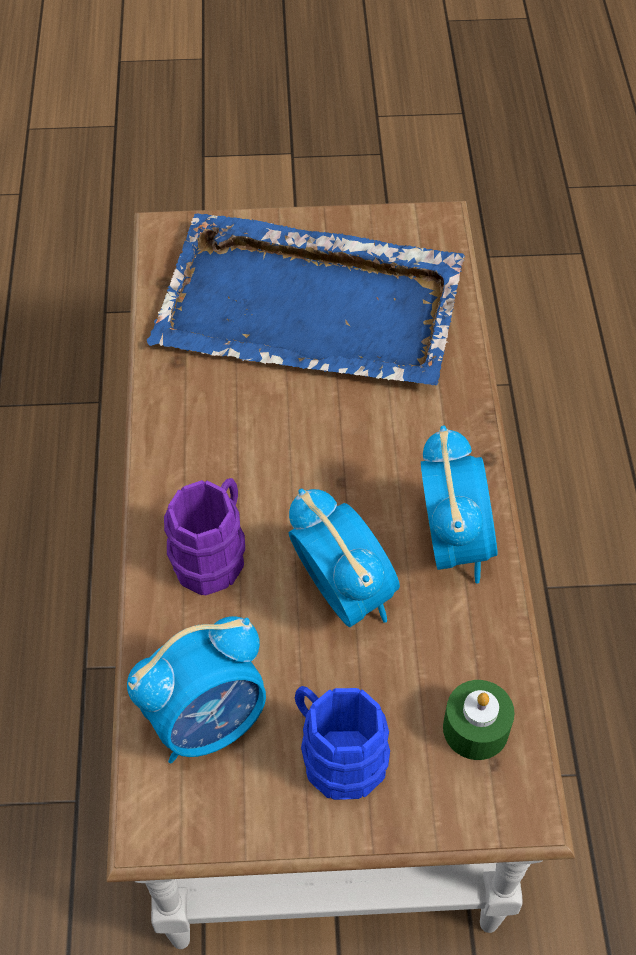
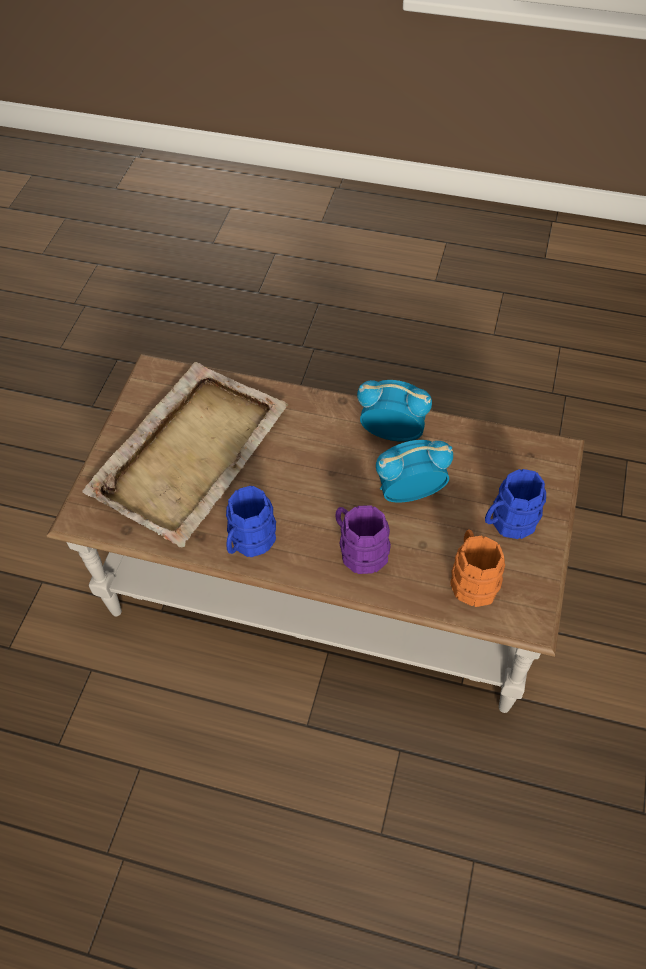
camera: 70 degrees left, 0 degrees up
alarm clock [127,616,266,763] -> orange mug [450,529,505,607]
blue tray [147,213,465,386] -> beige tray [82,362,288,547]
green candle [443,680,515,760] -> none
none -> blue mug [226,486,276,557]

